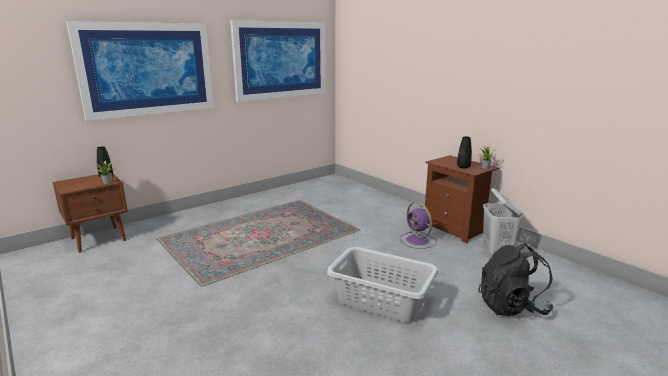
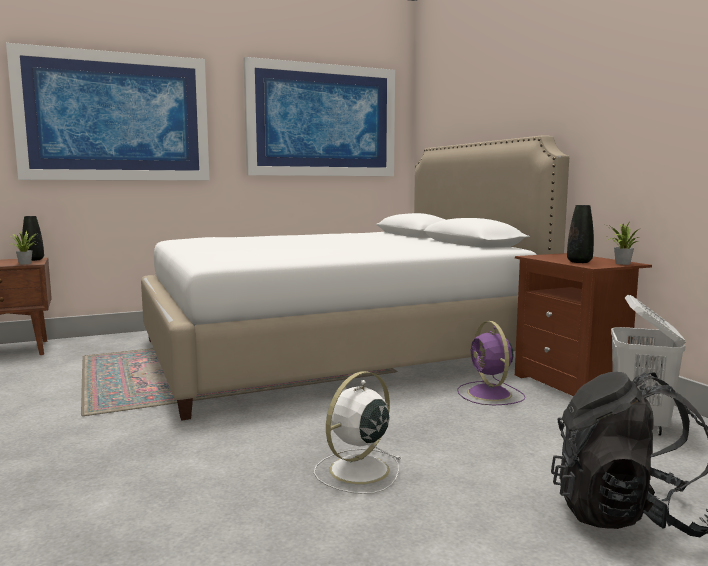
camera: 15 degrees right, 10 degrees down
grey laundry basket [327,247,438,323] -> white fan [314,371,402,494]
none -> white bed [141,135,569,421]

